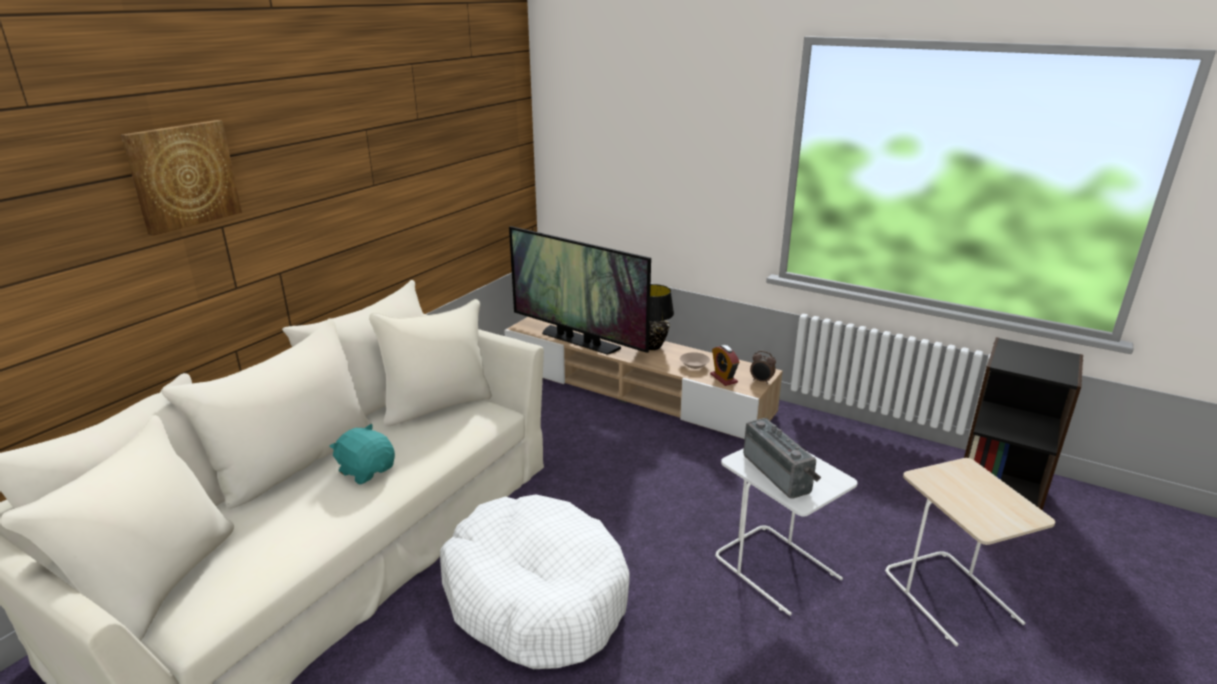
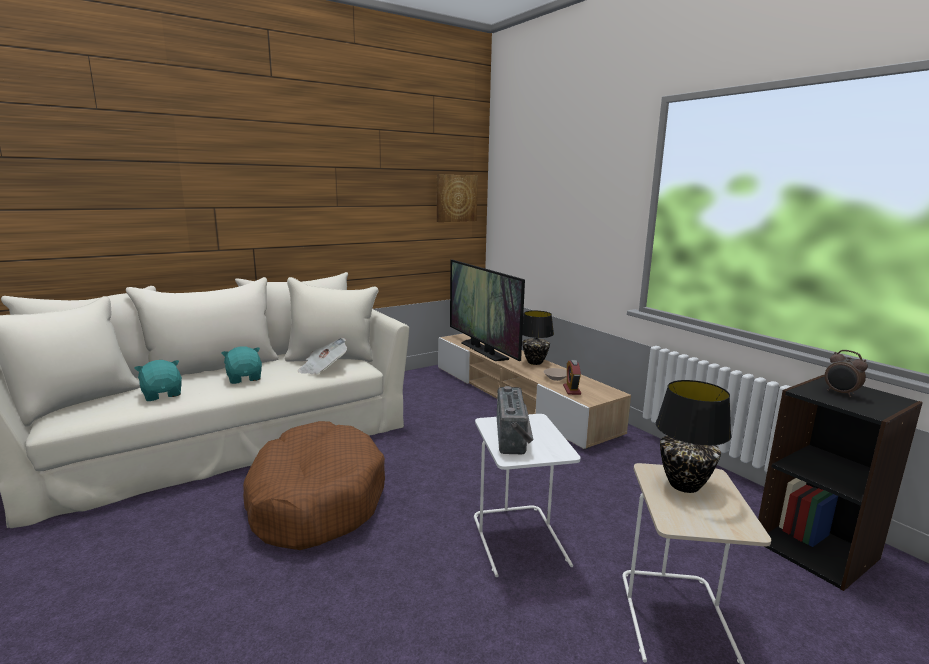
camera: 25 degrees right, 10 degrees down
picture [121,120,242,236] -> picture moved to [437,174,478,222]
white dog bed [440,494,630,669] -> brown dog bed [243,421,385,550]
alarm clock [750,351,776,384] -> alarm clock moved to [825,350,868,397]
none -> turquoise plush toy [134,360,182,401]
none -> newspaper [298,338,347,374]
none -> black table lamp [656,380,731,493]

